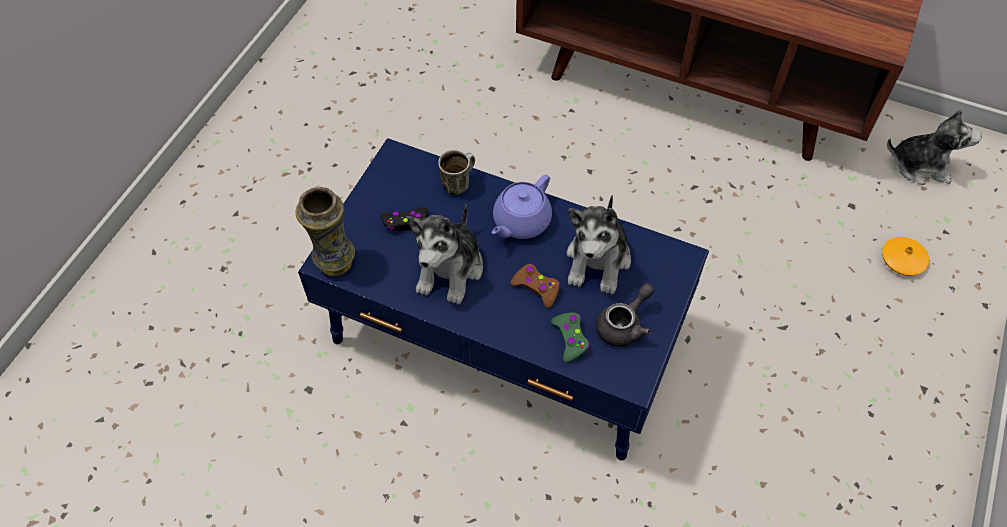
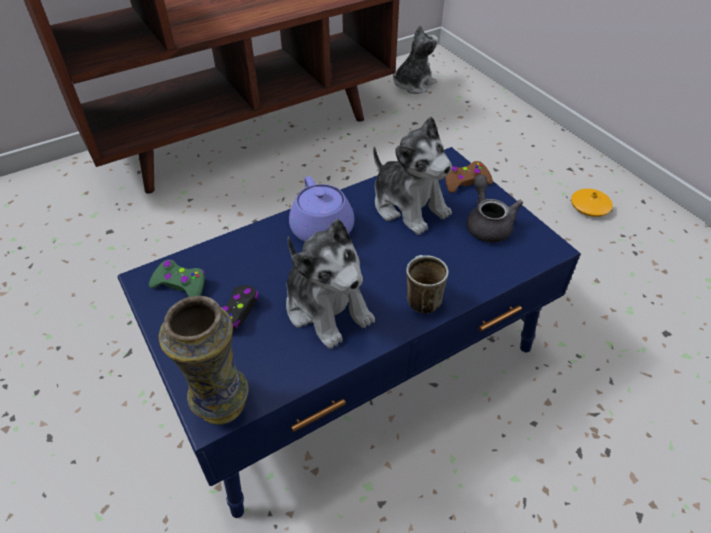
camera: 55 degrees left, 10 degrees down
mug [438,150,475,195] -> mug moved to [406,255,449,314]
brown game controller [510,264,560,308] -> brown game controller moved to [445,161,493,193]
green game controller [551,312,589,363] -> green game controller moved to [149,259,205,297]
orange vase [882,237,930,276] -> orange vase moved to [571,188,613,217]

